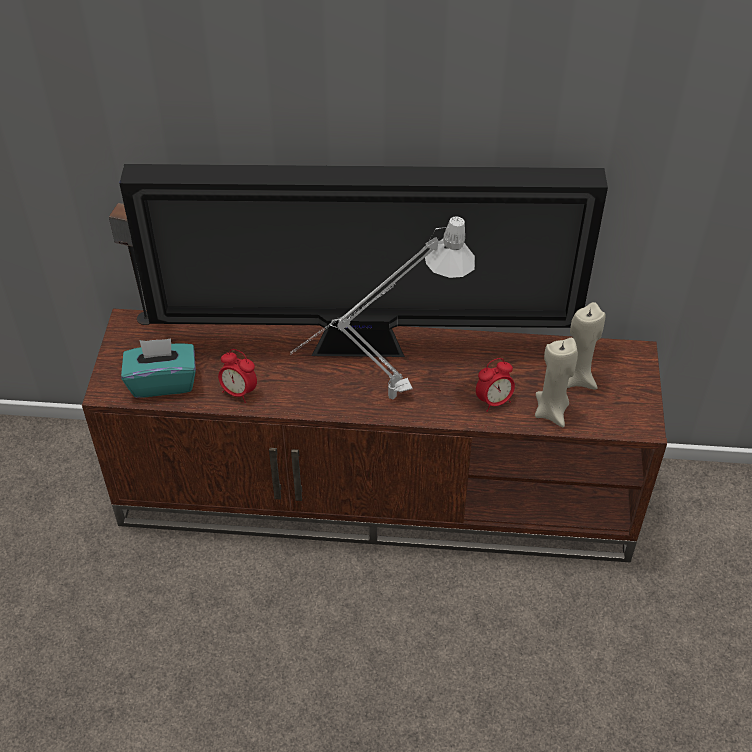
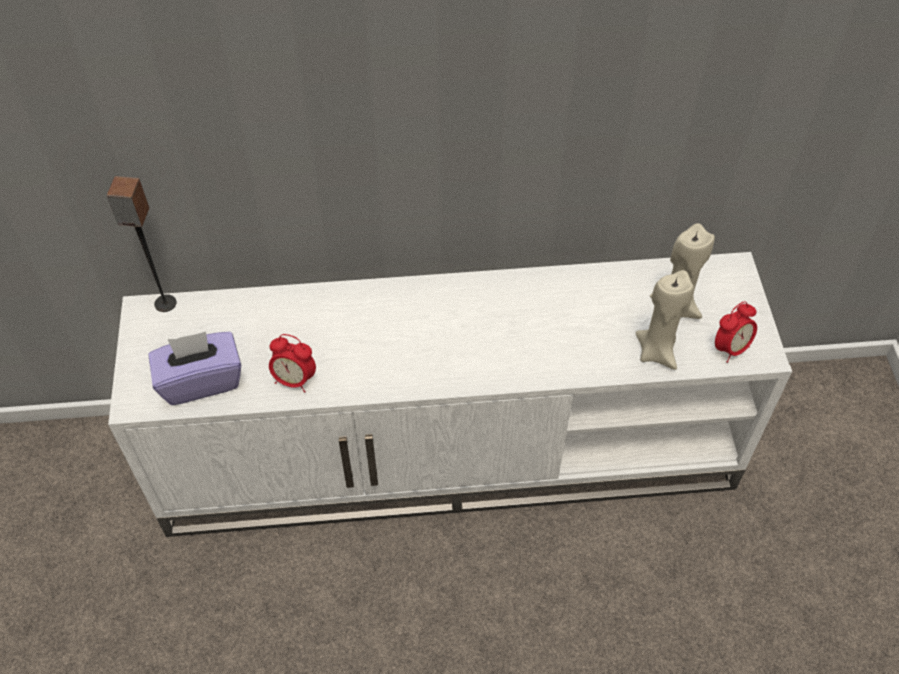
camera: 10 degrees left, 5 degrees up
brown tv stand [82,309,667,562] -> white tv stand [108,252,792,537]
television [119,164,608,357] -> none
turquoise tissue box [121,338,196,398] -> purple tissue box [149,332,241,405]
grey table lamp [290,216,475,399] -> none
alarm clock [476,358,515,412] -> alarm clock moved to [715,301,757,363]

